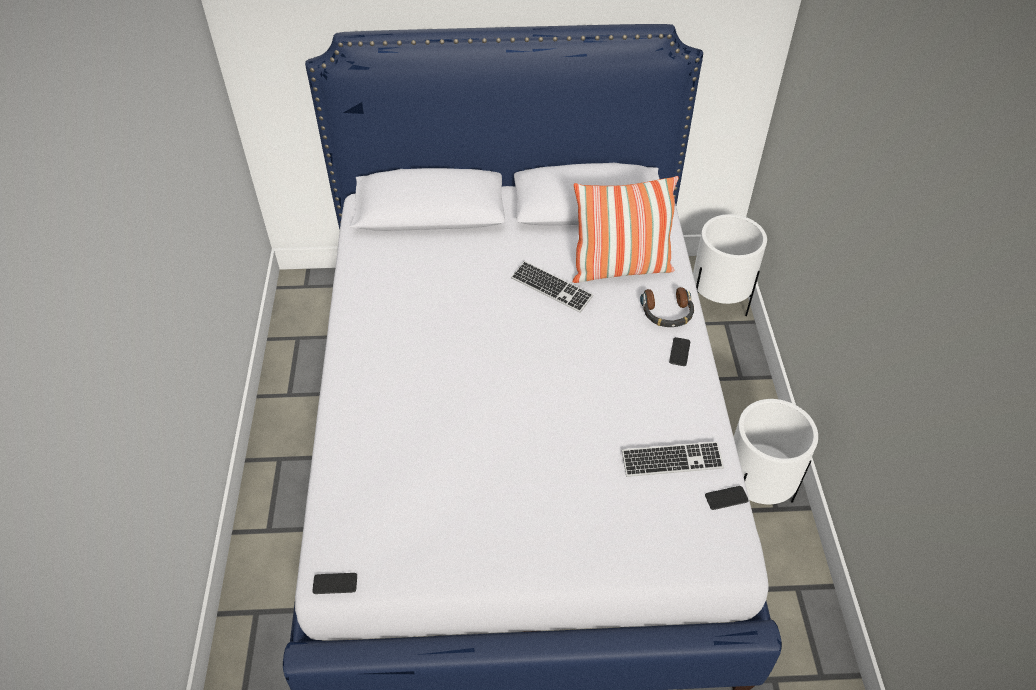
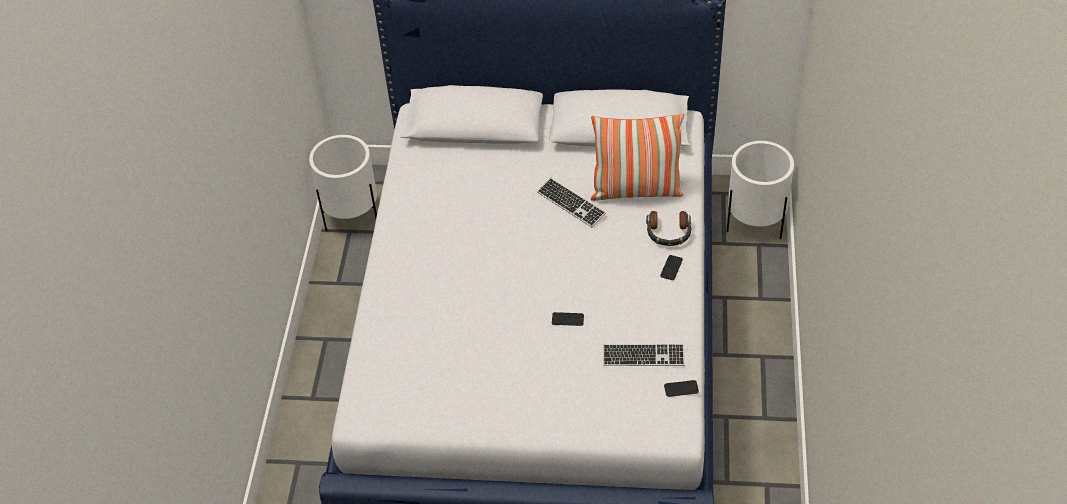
camera: 10 degrees right, 0 degrees up
phone [312,573,357,594] -> phone moved to [552,312,584,326]
white planter [734,399,818,504] -> white planter moved to [309,135,377,231]

